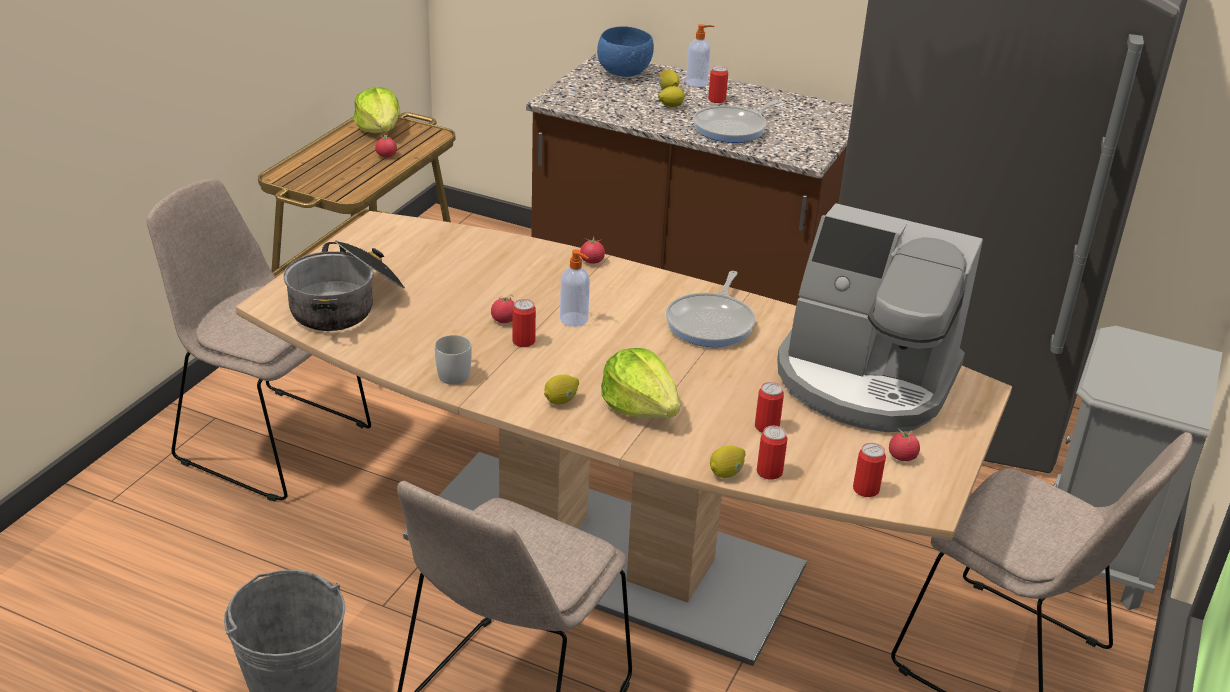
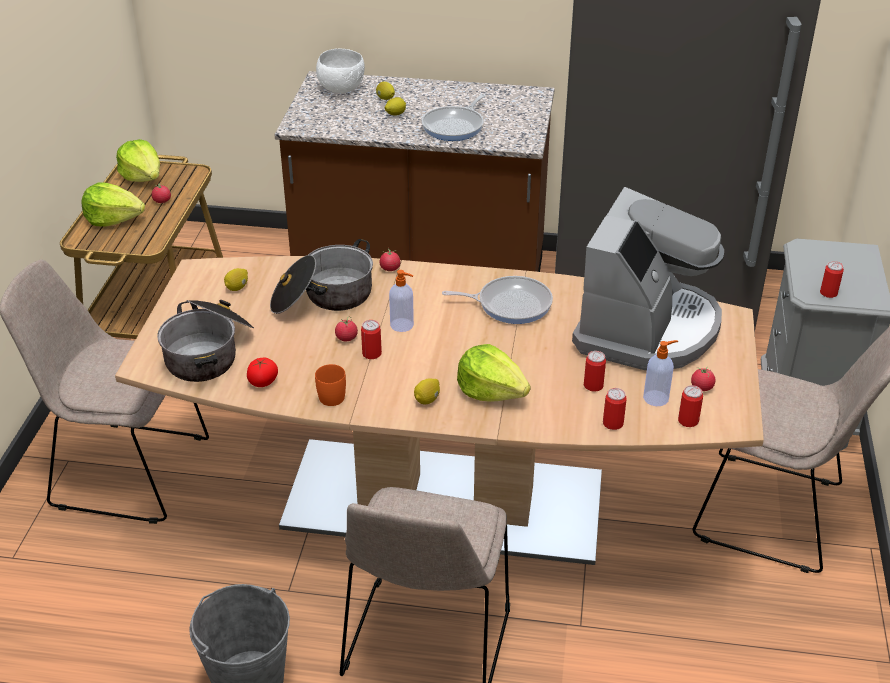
camera: 15 degrees left, 5 degrees up
white mug [435,335,472,385] -> orange mug [315,364,346,406]
blue bowl [597,26,654,77] -> white bowl [316,48,365,93]
frying pan [666,271,755,347] -> frying pan turned 90 degrees counterclockwise [442,276,553,324]
soap dispenser [686,24,714,87] -> soap dispenser moved to [643,340,678,406]
can [708,65,728,103] -> can moved to [820,261,844,298]
lemon [710,445,745,478] -> lemon moved to [224,268,248,291]
coffee machine [777,203,983,432] -> coffee machine turned 75 degrees counterclockwise [572,187,724,370]
none -> lettuce [81,182,145,226]
none -> tomato [247,358,278,387]
none -> cooking pot [270,239,373,314]

